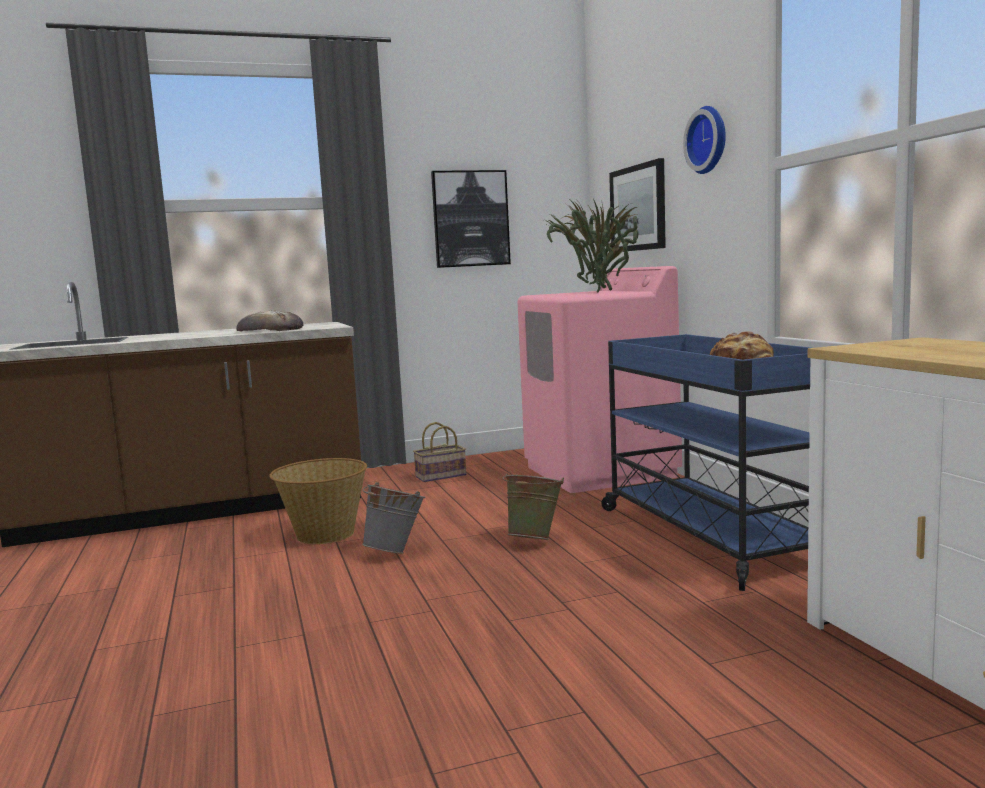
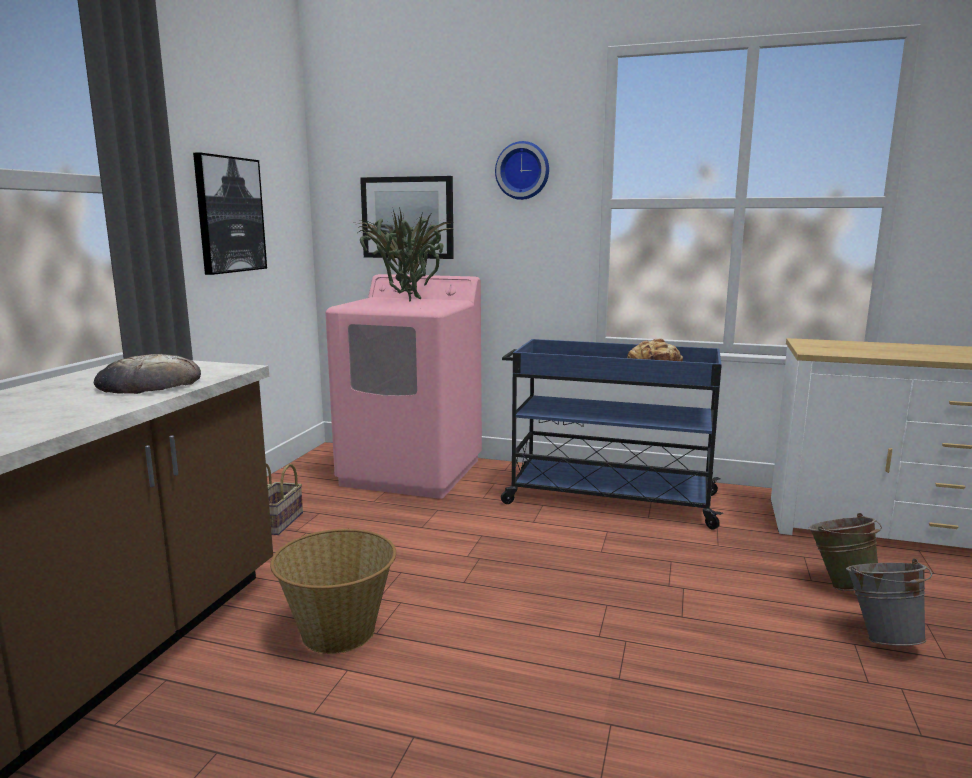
camera: 55 degrees left, 5 degrees up
grey bucket [362,482,425,554] -> grey bucket moved to [846,559,932,646]
green bucket [503,474,564,540] -> green bucket moved to [809,513,882,591]

